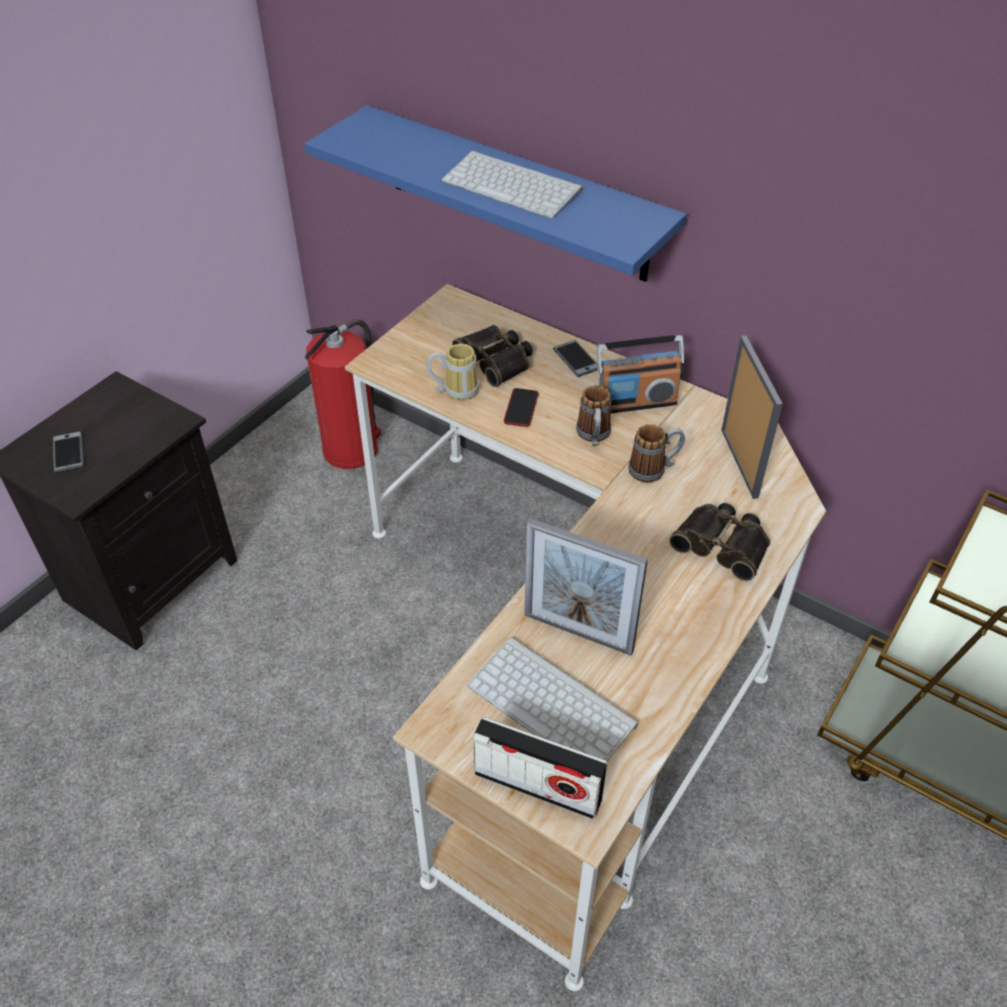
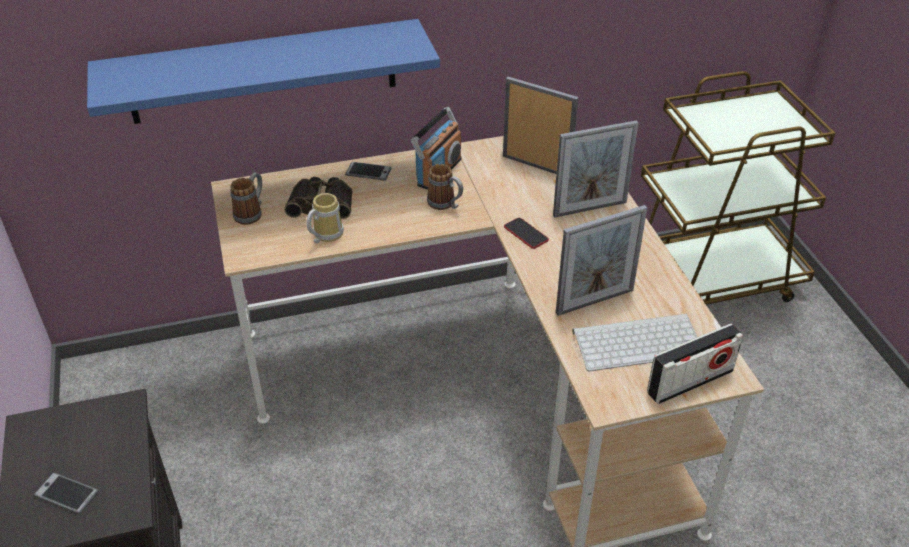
camera: 50 degrees left, 5 degrees down
fire extinguisher [305,319,381,469] -> none
keyboard [441,151,583,218] -> none
phone [504,388,539,427] -> phone moved to [504,218,549,249]
mug [628,424,685,483] -> mug moved to [230,173,262,225]
binoculars [669,503,770,581] -> picture frame [553,120,638,217]

